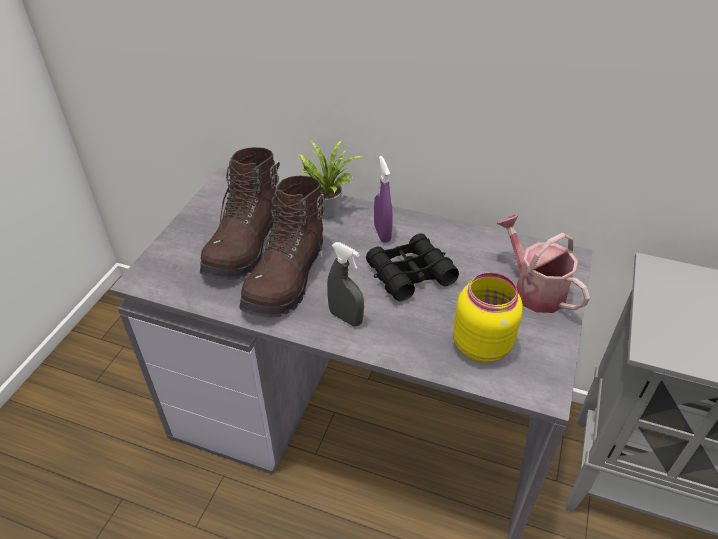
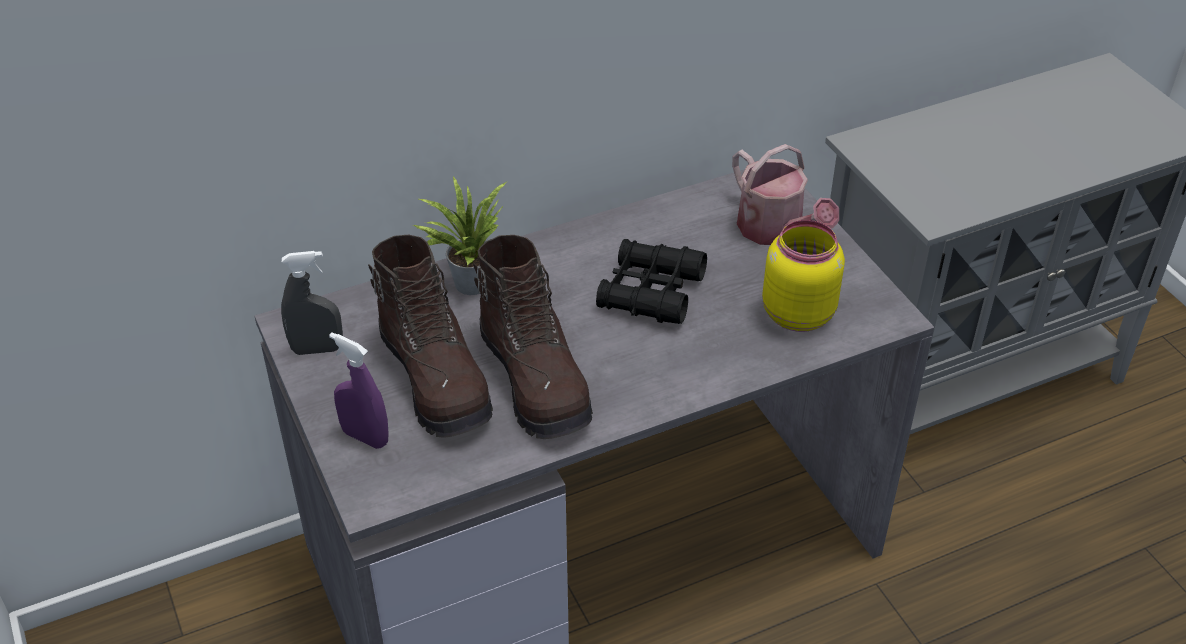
camera: 45 degrees left, 0 degrees up
grey spray bottle [327,242,364,326] -> grey spray bottle moved to [281,251,343,355]
purple spray bottle [374,156,393,243] -> purple spray bottle moved to [329,332,388,449]
watering can [496,215,590,313] -> watering can turned 135 degrees counterclockwise [732,144,839,245]

